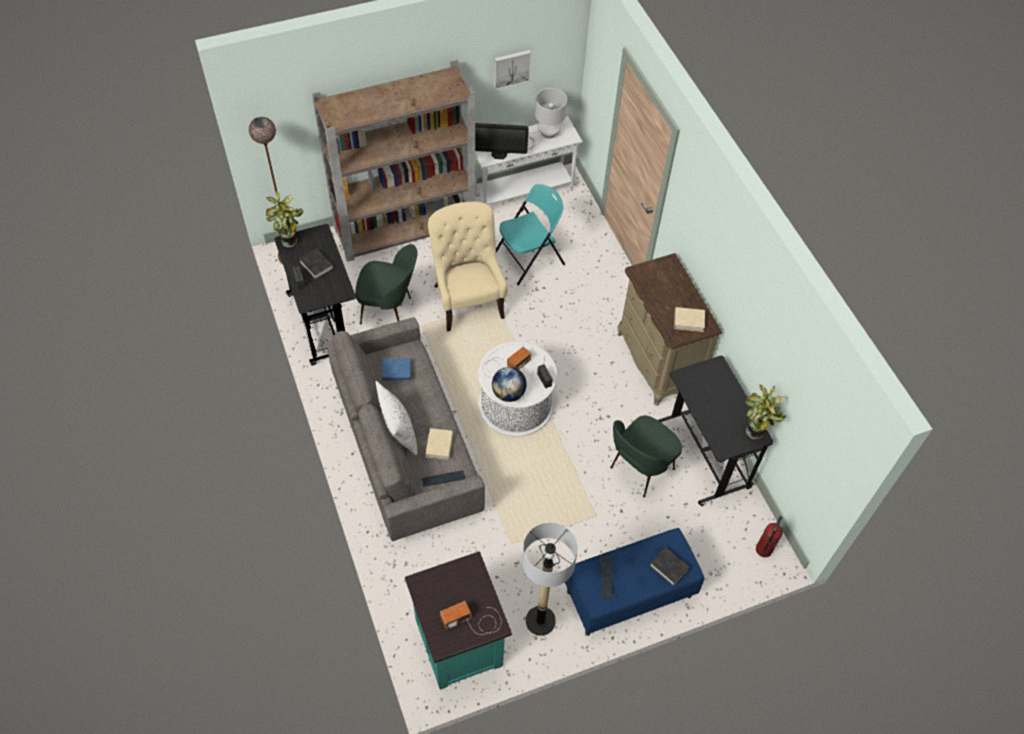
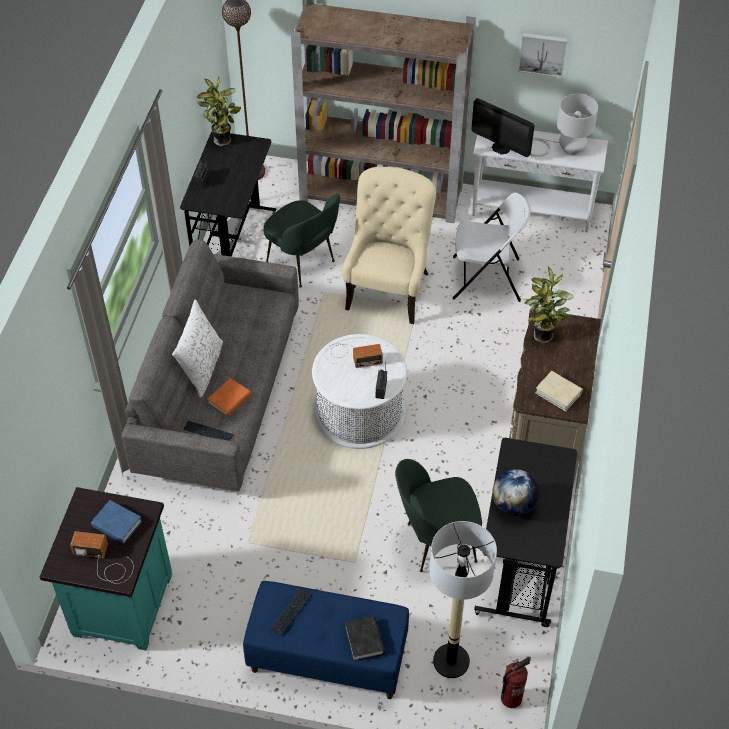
camera: 35 degrees right, 5 degrees down
black book [299,248,334,280] -> none
blue book [382,358,411,380] -> blue book moved to [91,500,142,544]
beige book [426,428,453,460] -> orange book [207,378,251,417]
globe [492,367,527,402] -> globe moved to [493,469,539,516]
turquoise chair [496,184,565,286] -> white chair [453,192,531,302]
floor lamp [522,522,578,636] -> floor lamp moved to [430,521,497,678]
potted plant [745,384,787,439] -> potted plant moved to [524,267,574,343]

